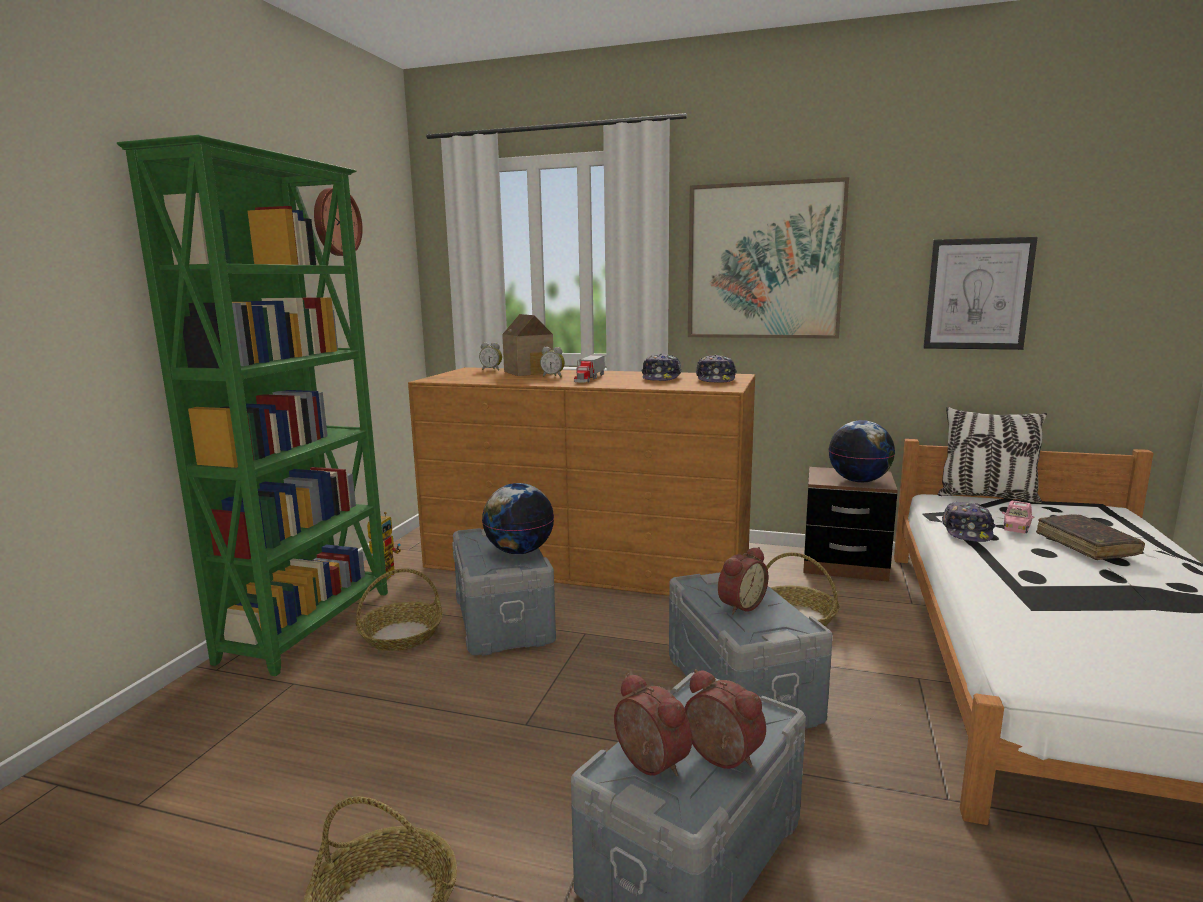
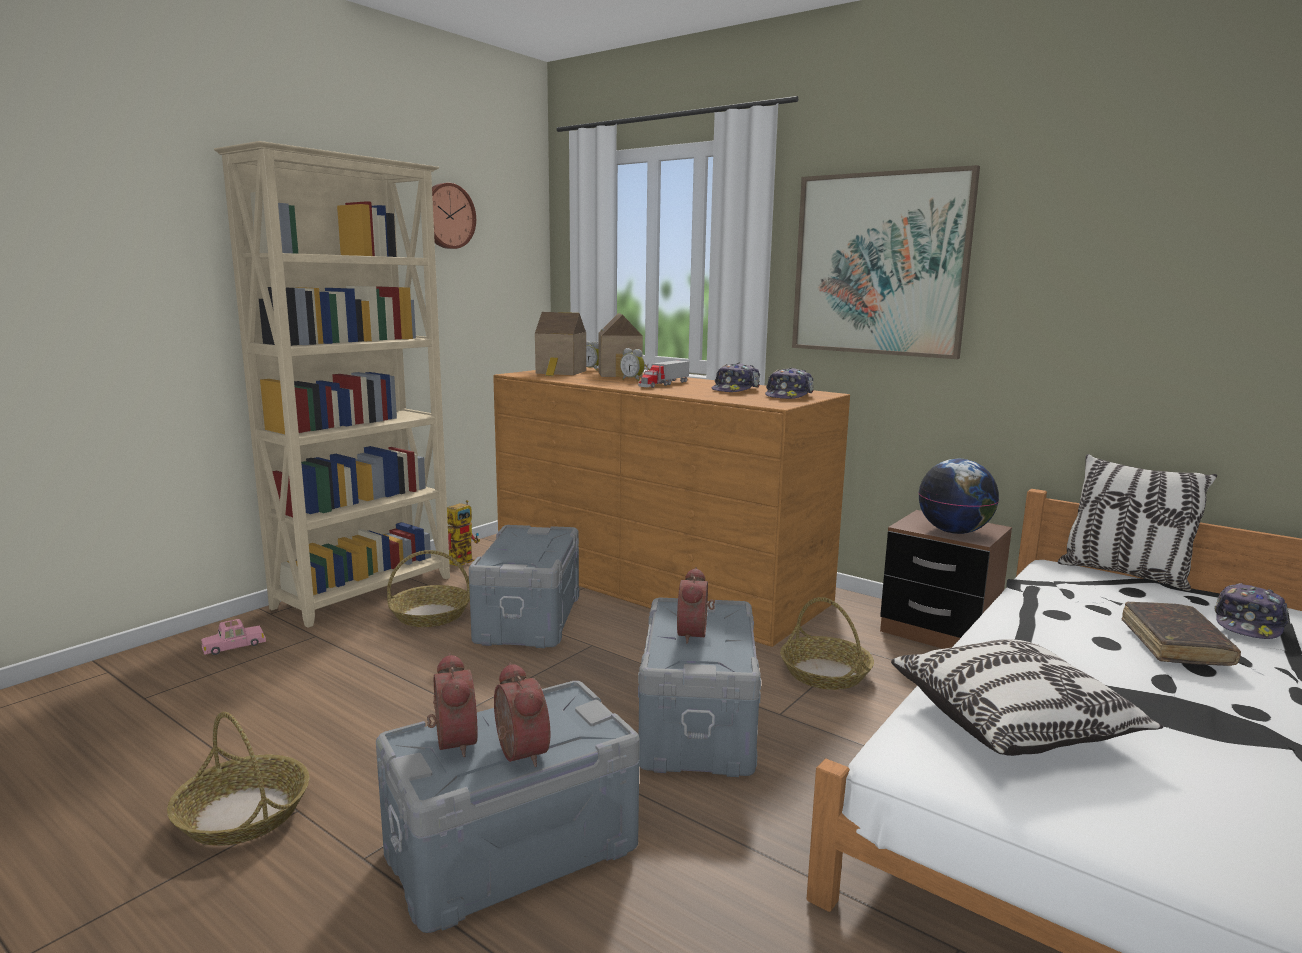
camera: 20 degrees right, 0 degrees up
green bookcase [117,135,388,676] -> beige bookcase [214,141,450,628]
globe [482,483,554,554] -> none
alarm clock [718,547,769,614] -> alarm clock turned 120 degrees clockwise [677,567,715,644]
picture [923,237,1038,350] -> none
cap [942,501,996,542] -> cap moved to [1215,583,1289,639]
pink toy car [1002,501,1035,534] -> pink toy car moved to [201,619,266,655]
none -> toy house [535,312,586,376]
none -> pillow [891,639,1164,756]

